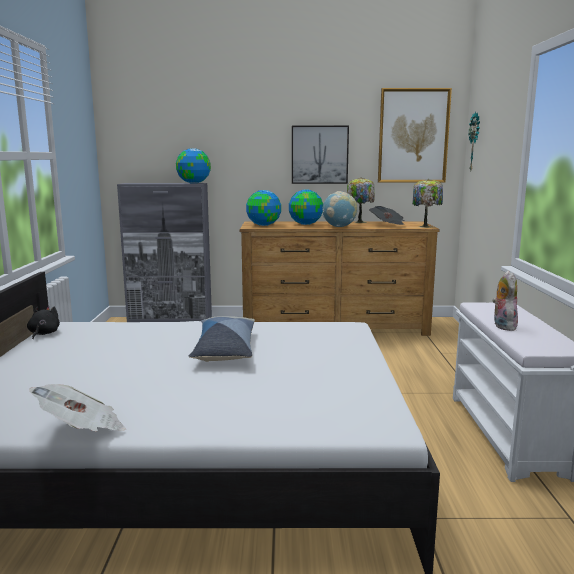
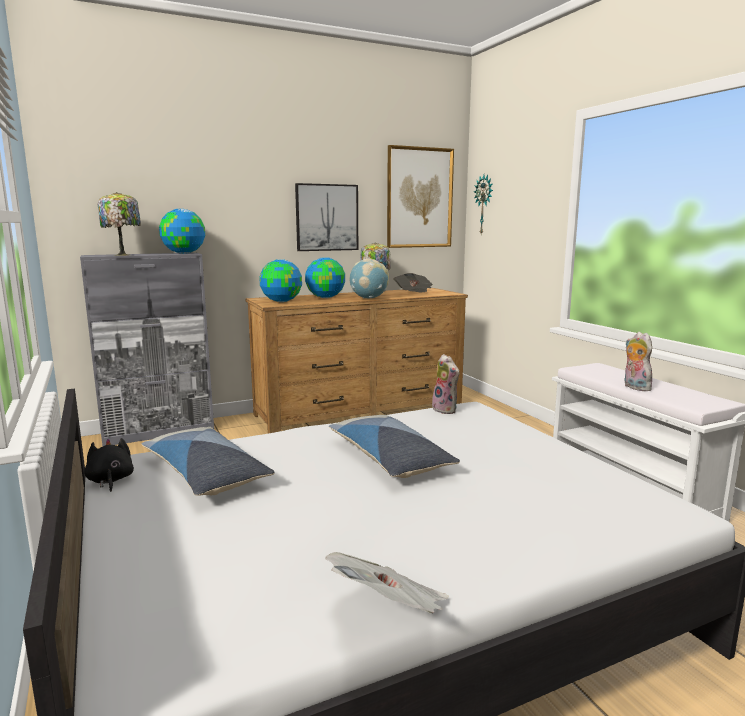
camera: 25 degrees left, 0 degrees up
table lamp [412,179,443,228] -> table lamp moved to [98,192,141,256]
none -> pillow [142,427,275,496]
none -> plush toy [432,354,459,414]

